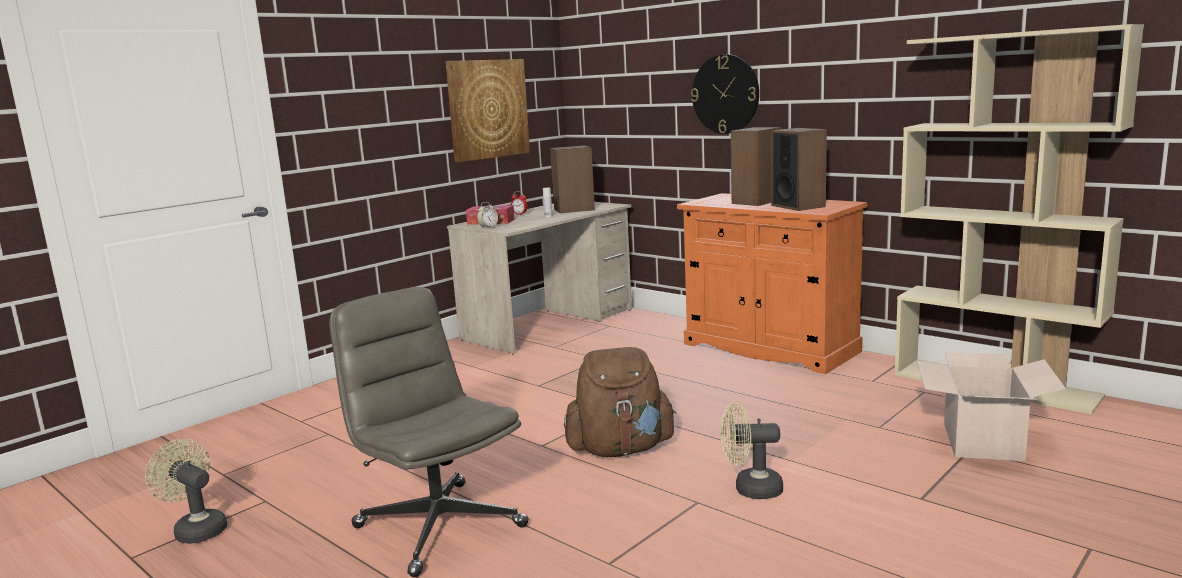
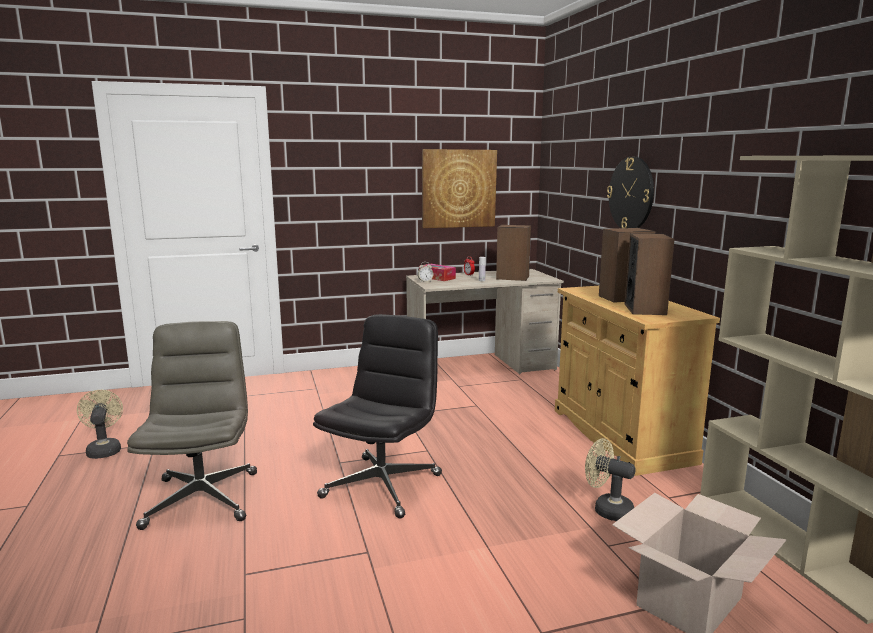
camera: 30 degrees right, 0 degrees up
brown backpack [564,347,676,457] -> black office chair [313,314,442,519]
orange cabinet [677,193,867,374] -> beige cabinet [555,286,720,476]
beige fan [720,403,783,499] -> beige fan moved to [585,438,636,521]

